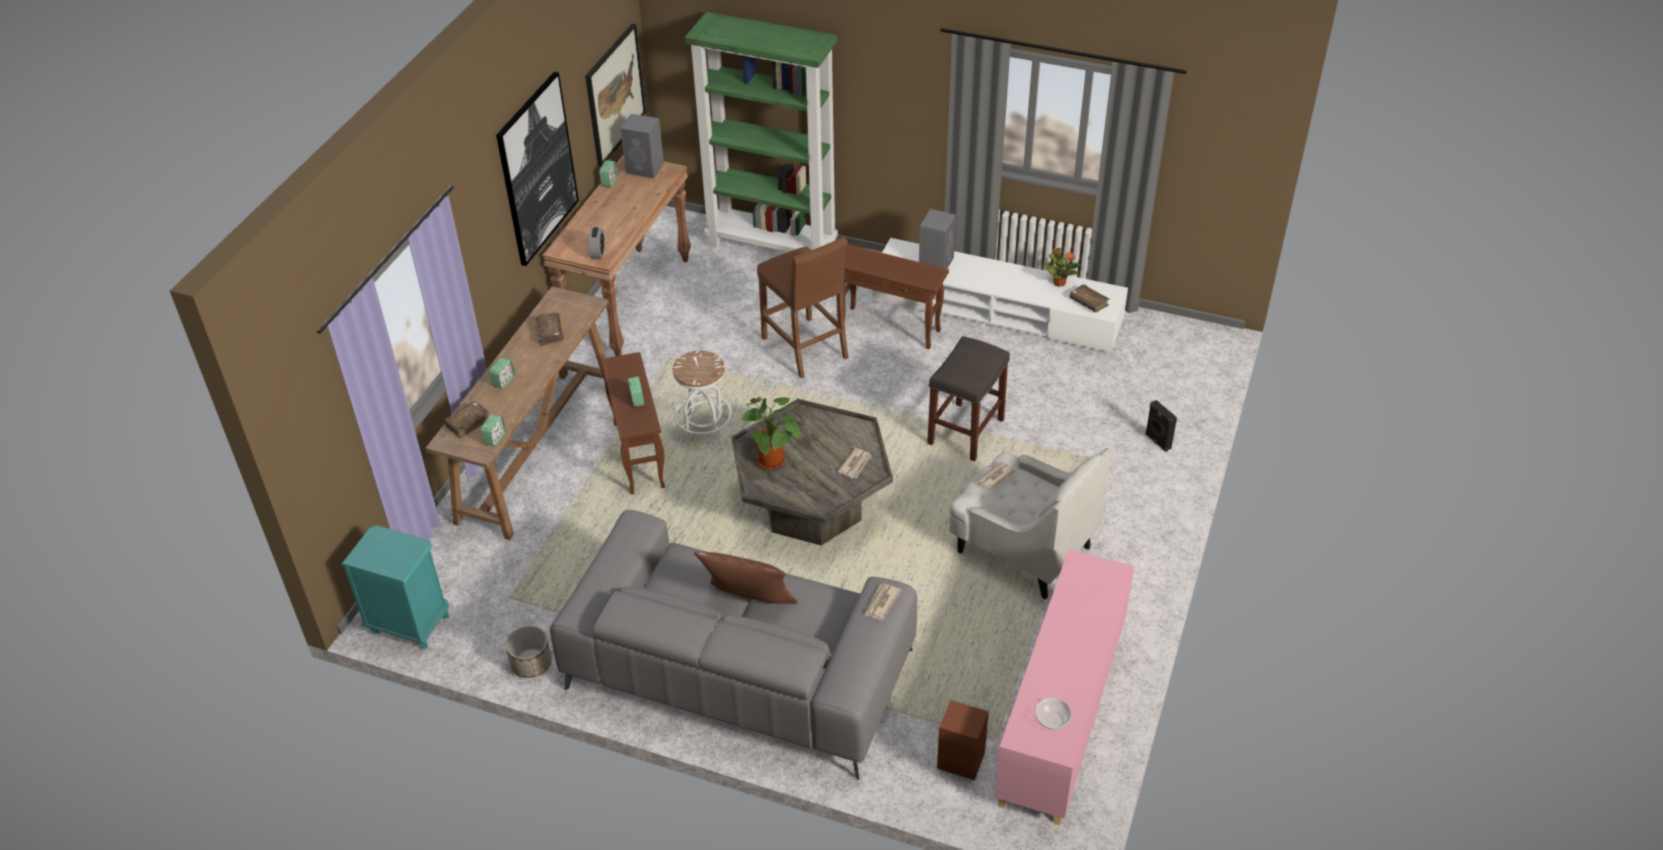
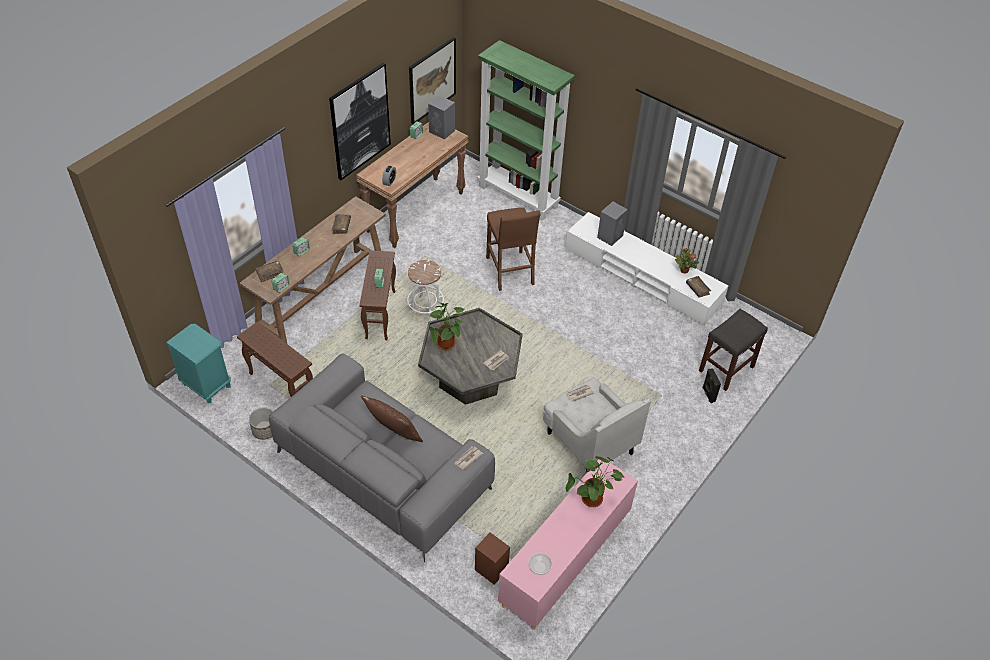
camera: 15 degrees right, 5 degrees up
brown side table [843,244,949,349] -> brown side table moved to [237,321,313,397]
grey stool [927,336,1010,461] -> grey stool moved to [699,309,768,391]
none -> potted plant [565,456,625,507]

